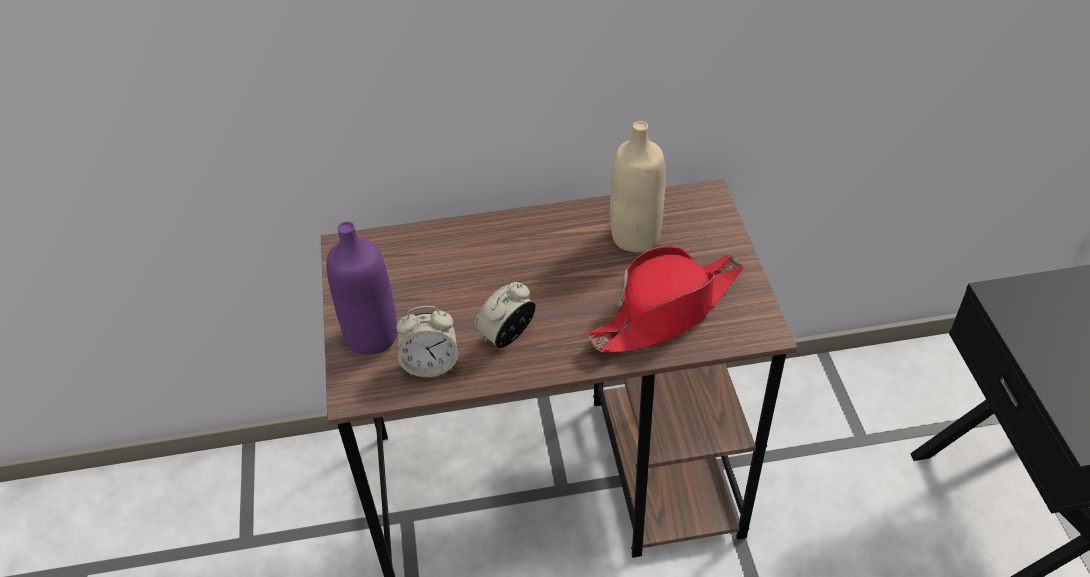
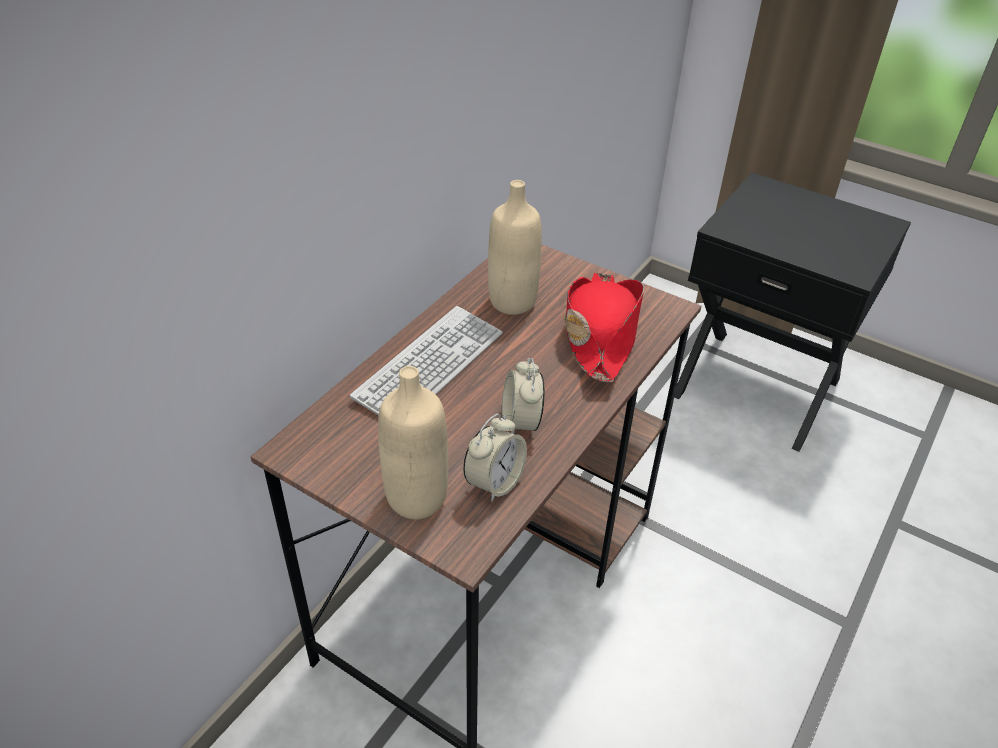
camera: 50 degrees left, 5 degrees down
purple bottle [327,222,397,355] -> beige bottle [378,366,448,519]
none -> keyboard [350,306,502,415]

